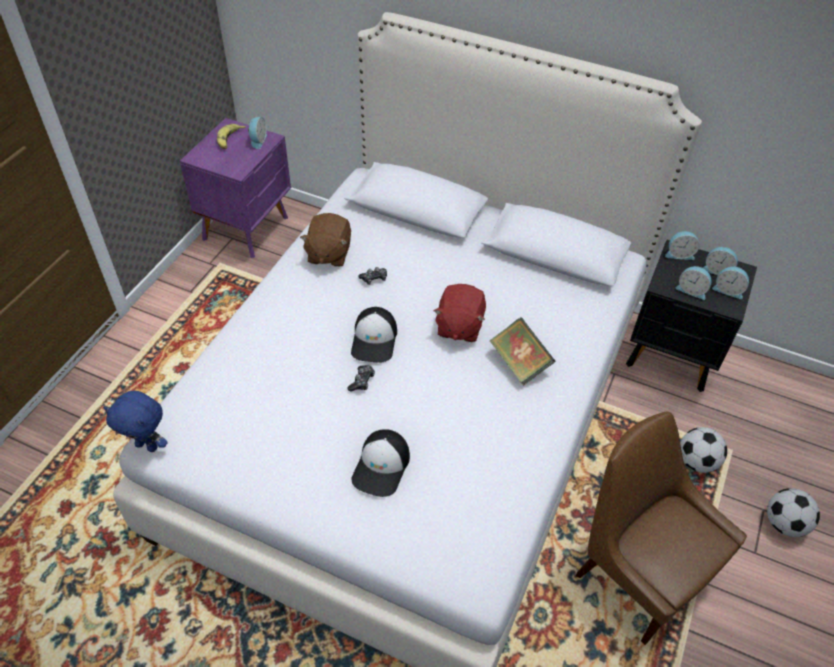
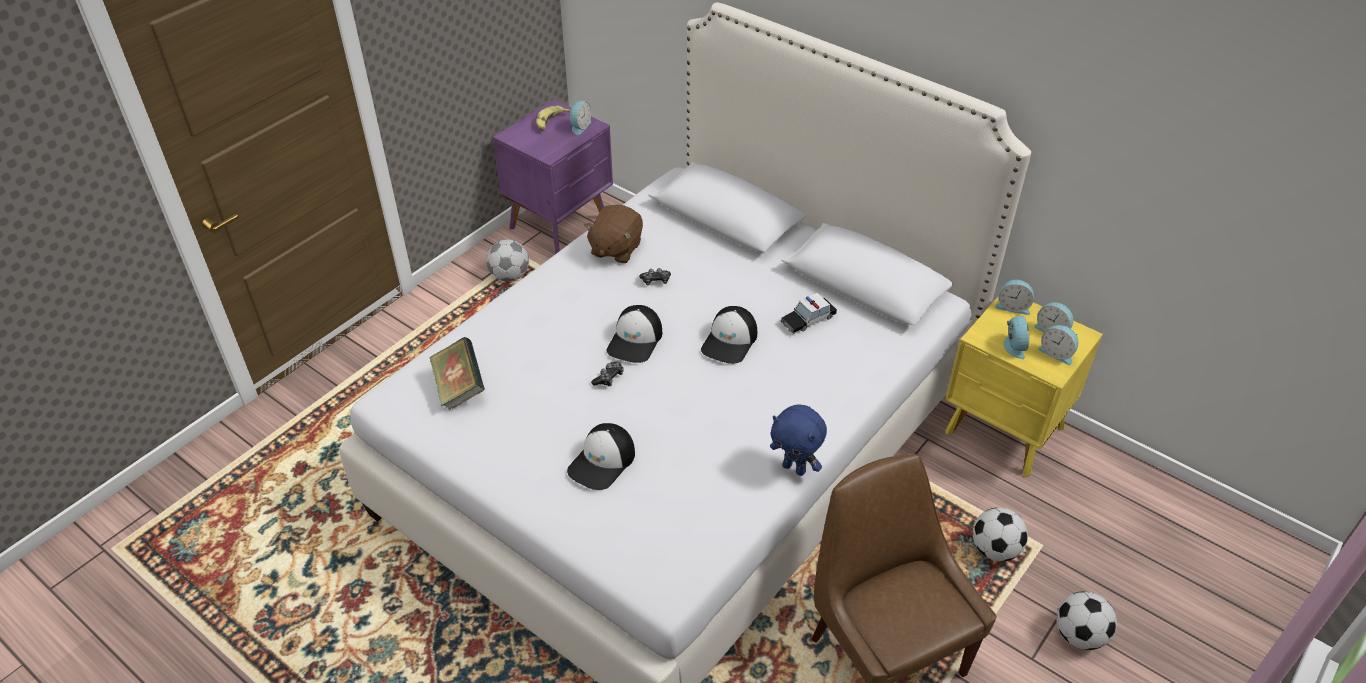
camera: 15 degrees right, 5 degrees down
blue plush toy [104,391,168,452] -> blue plush toy moved to [770,404,827,476]
red plush toy [434,284,486,342] -> cap [701,306,757,364]
book [490,317,555,385] -> book moved to [429,337,485,411]
black nightstand [626,240,757,392] -> yellow nightstand [945,297,1103,476]
alarm clock [676,266,711,300] -> alarm clock turned 135 degrees counterclockwise [1004,316,1029,359]
none -> football [486,239,529,282]
none -> toy car [780,293,837,334]

